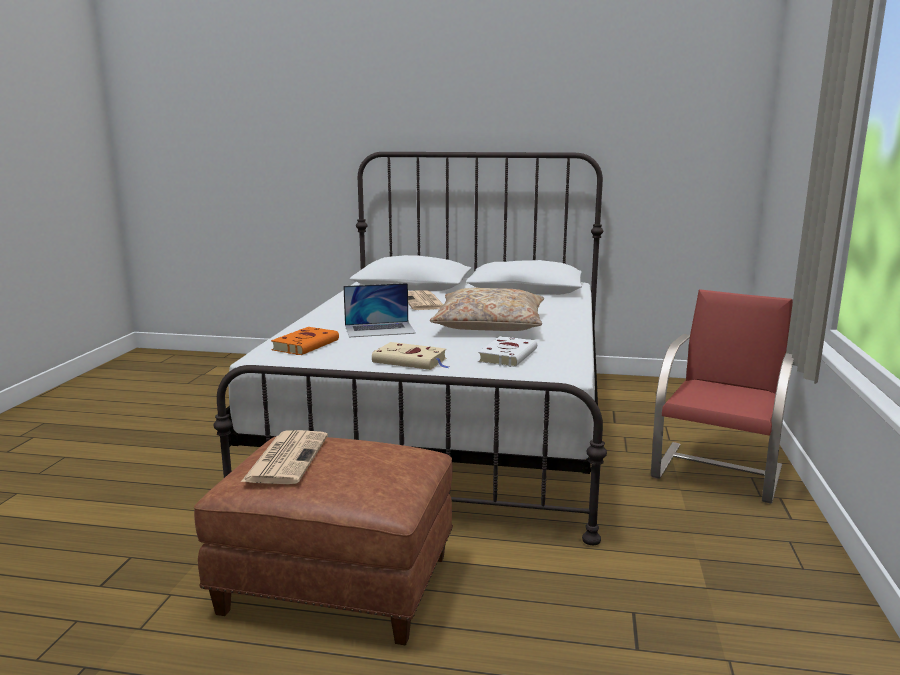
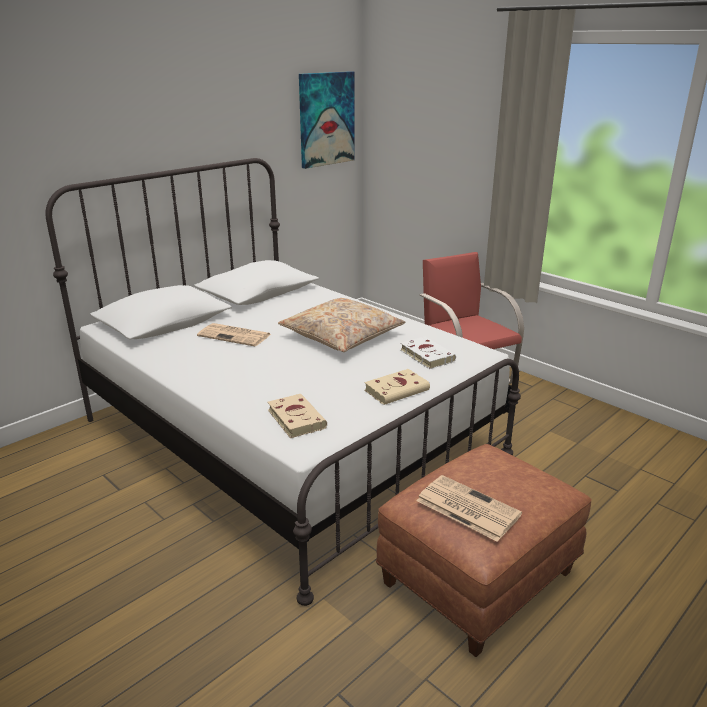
camera: 55 degrees left, 10 degrees up
orange book [271,327,339,355] -> beige book [267,394,327,438]
laptop [343,283,416,337] -> none
none -> picture [299,71,354,169]

